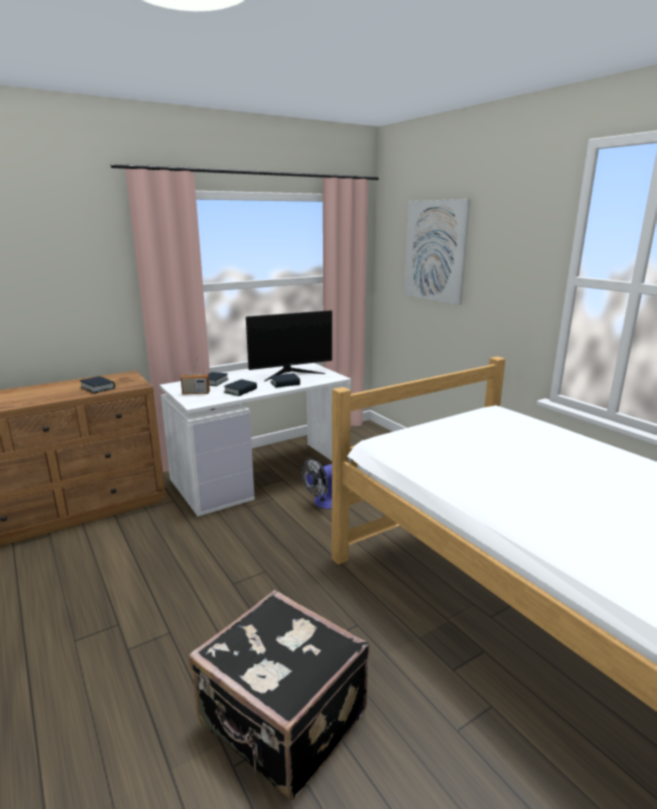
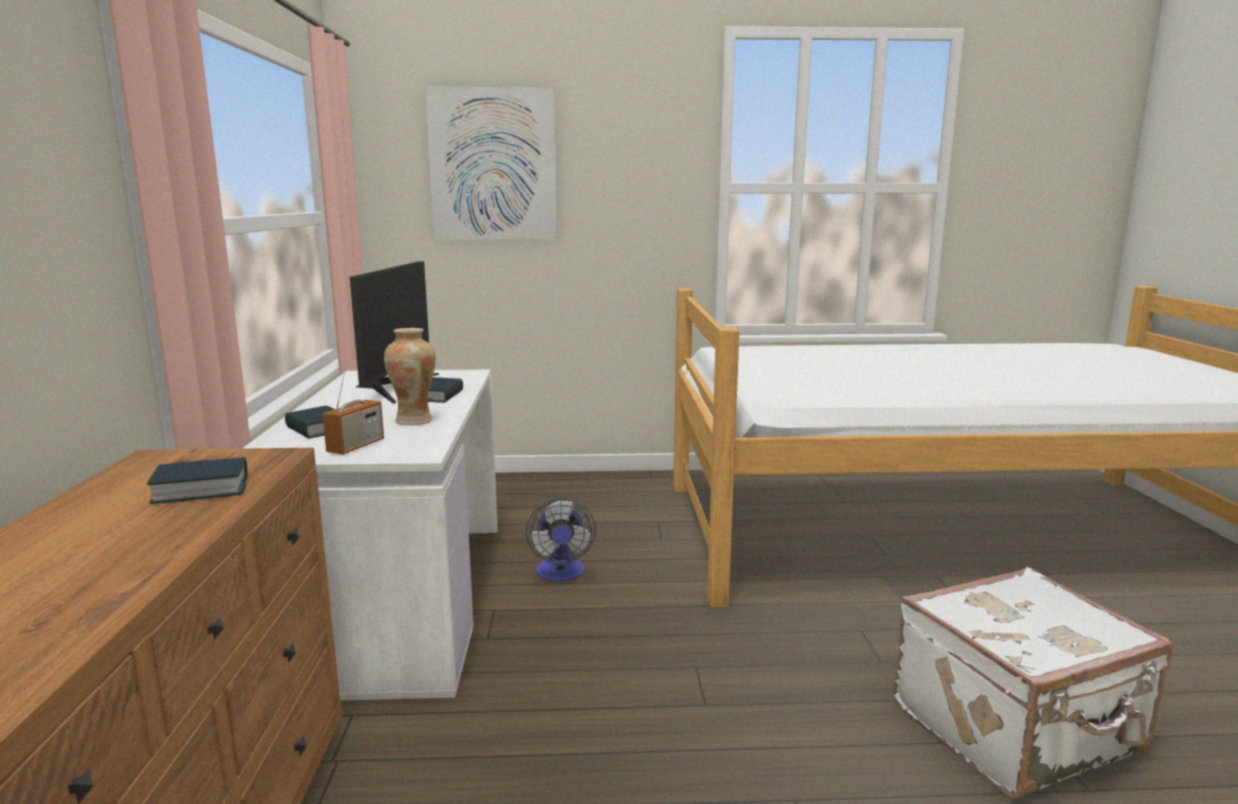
camera: 60 degrees left, 5 degrees down
black suitcase [189,590,369,801] -> white suitcase [894,567,1173,799]
book [224,379,257,396] -> vase [384,328,436,425]

